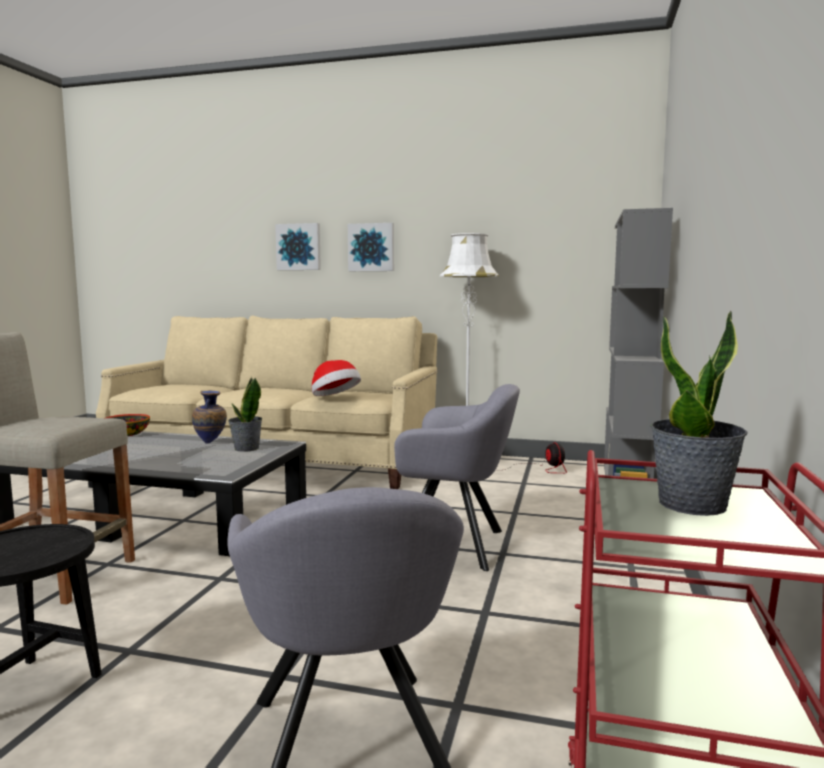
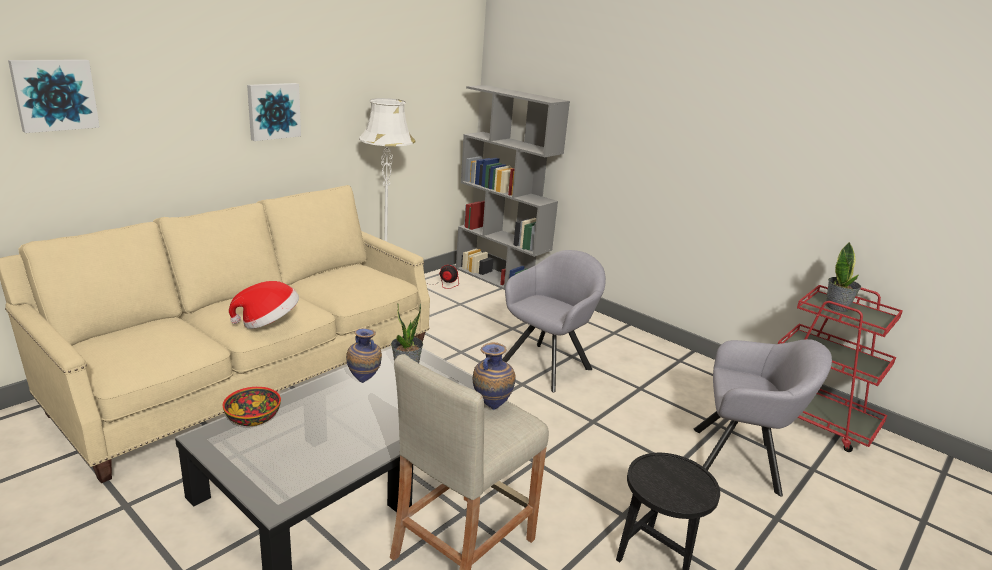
camera: 65 degrees left, 15 degrees up
picture [275,223,321,270] -> picture moved to [8,59,100,133]
hat [311,360,361,396] -> hat moved to [229,281,299,329]
none -> vase [473,342,516,410]

